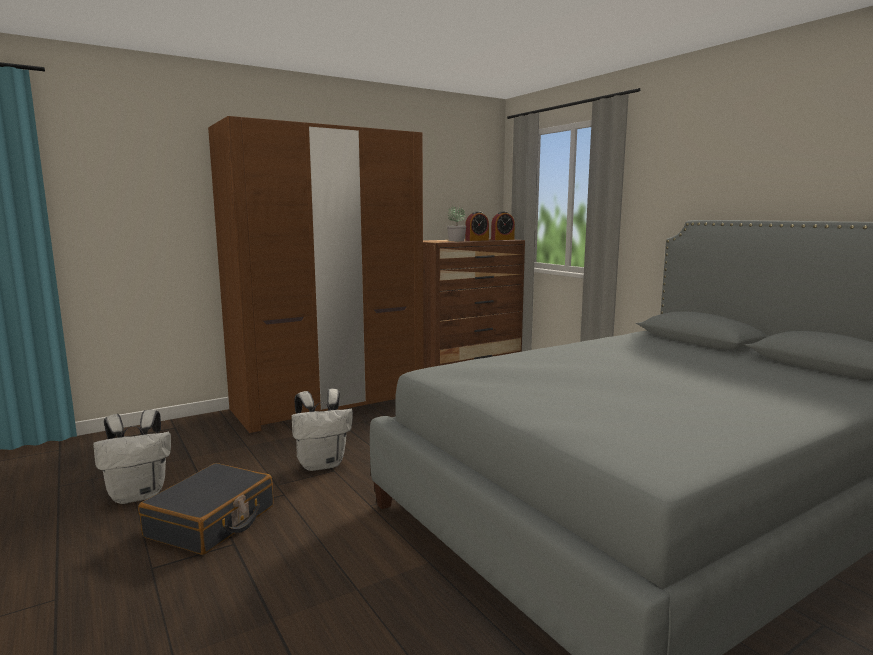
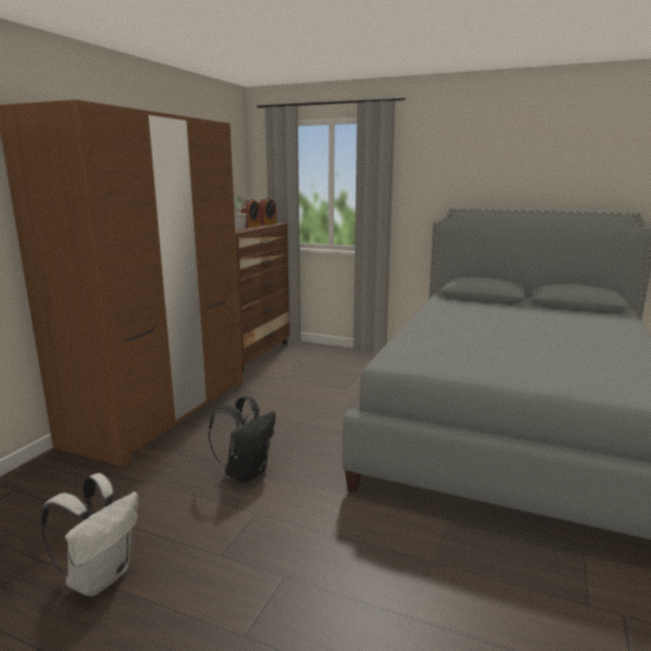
camera: 35 degrees left, 5 degrees up
black suitcase [138,463,274,555] -> none
white backpack [292,389,353,471] -> black backpack [208,396,276,483]

